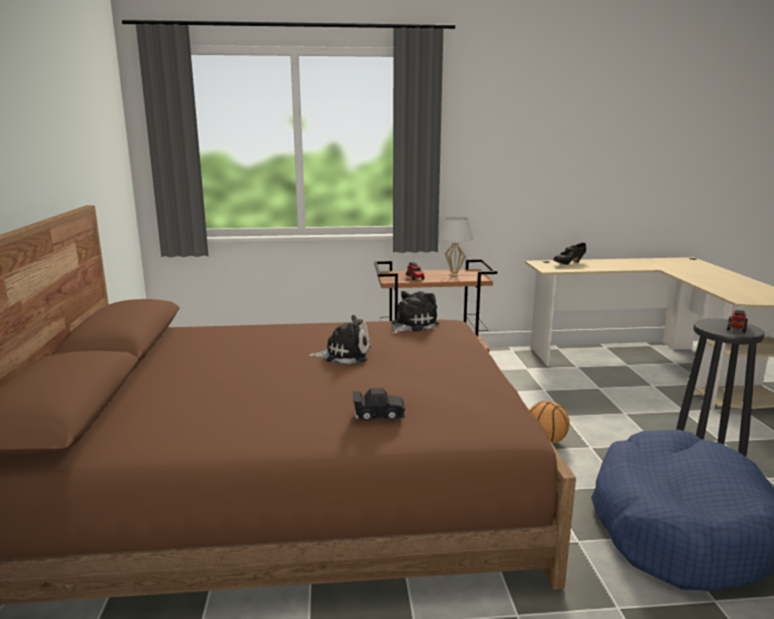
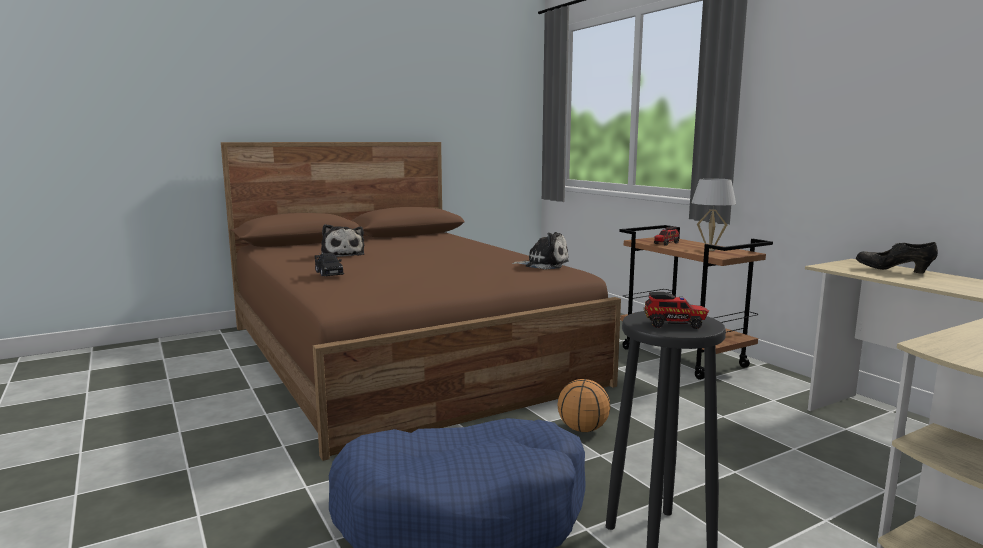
camera: 65 degrees right, 5 degrees down
plush toy [308,315,370,364] -> plush toy moved to [321,224,364,257]

